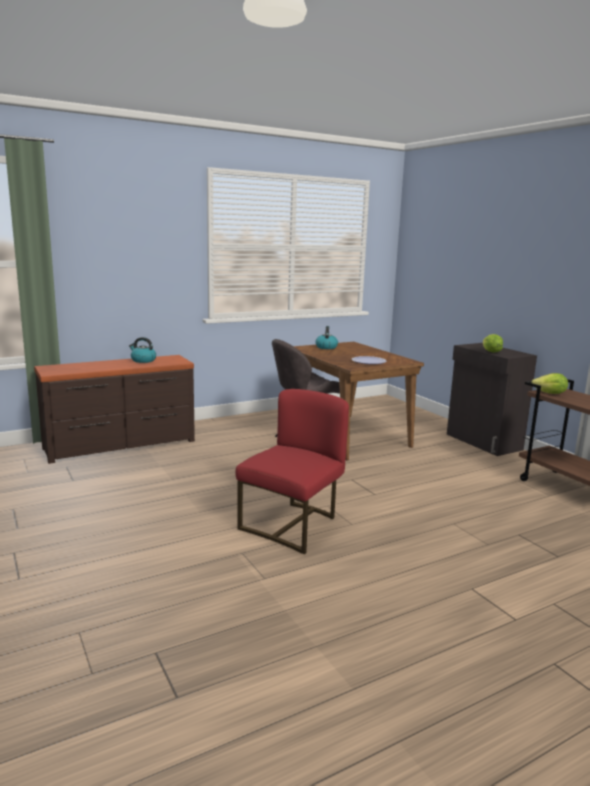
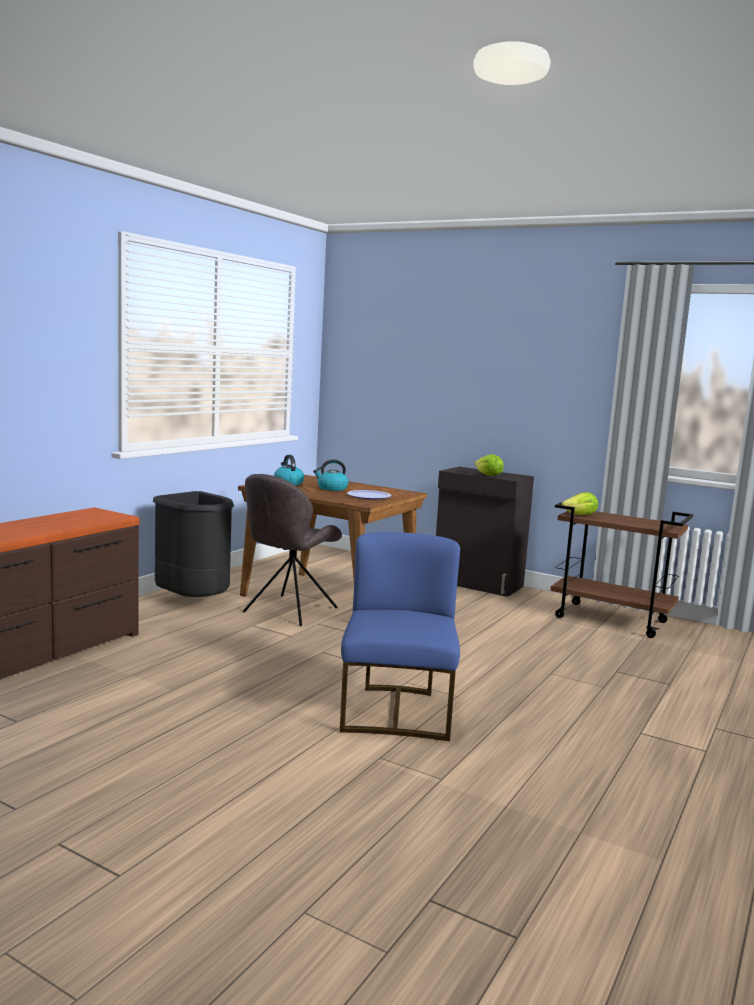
camera: 30 degrees left, 5 degrees down
kettle [129,337,156,363] -> kettle moved to [313,459,348,491]
red chair [235,389,349,554] -> blue chair [340,532,460,741]
none -> black trash can [153,491,234,597]

